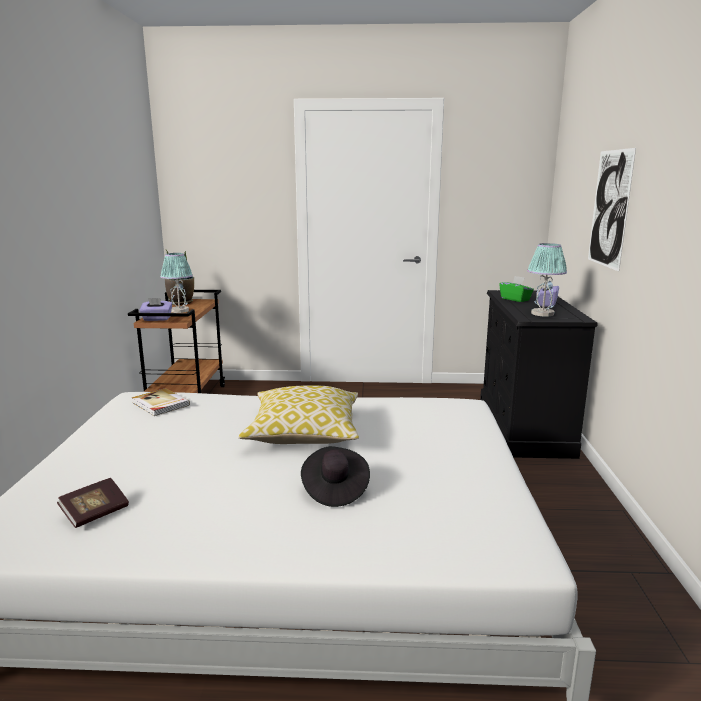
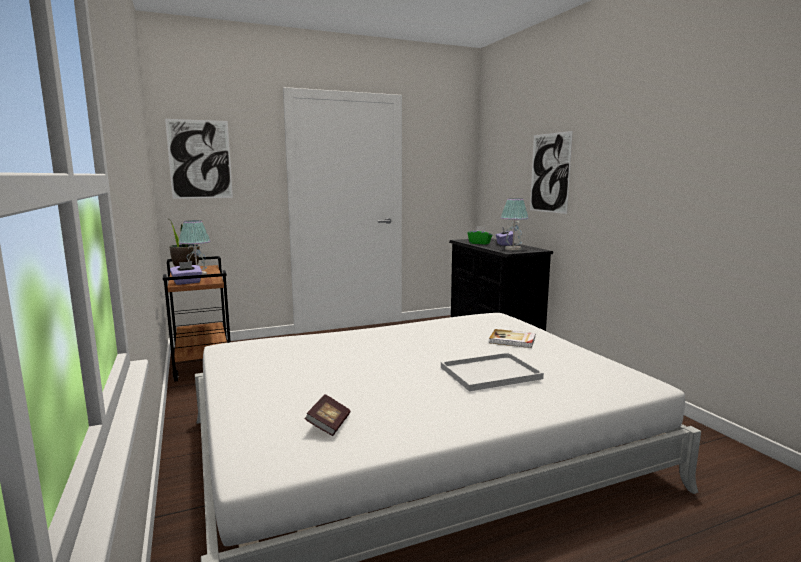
camera: 25 degrees left, 5 degrees down
book [132,388,190,416] -> book moved to [489,329,535,348]
pillow [238,385,359,444] -> none
black hat [301,446,370,507] -> white tray [441,352,544,391]
none -> picture [165,119,233,199]

